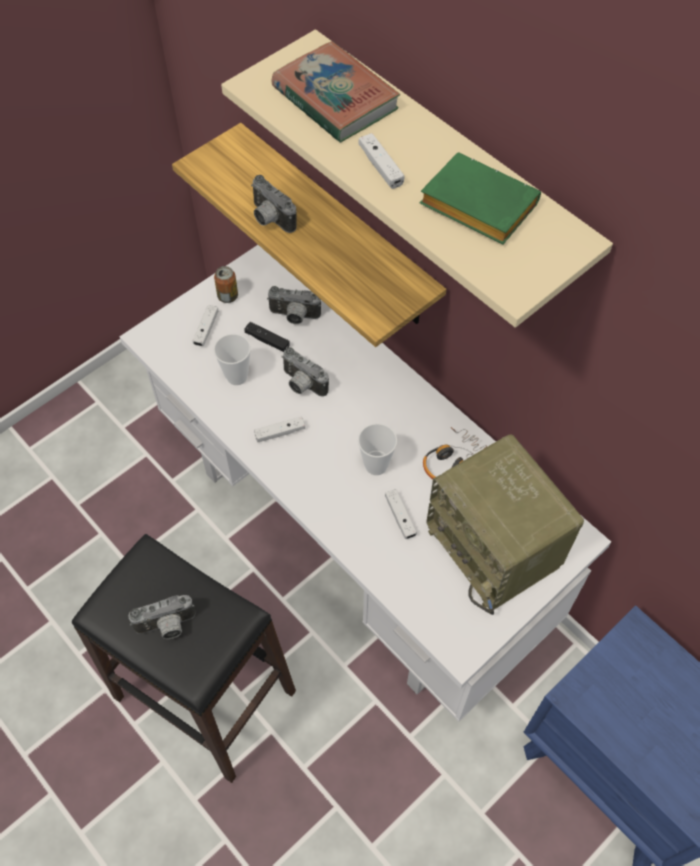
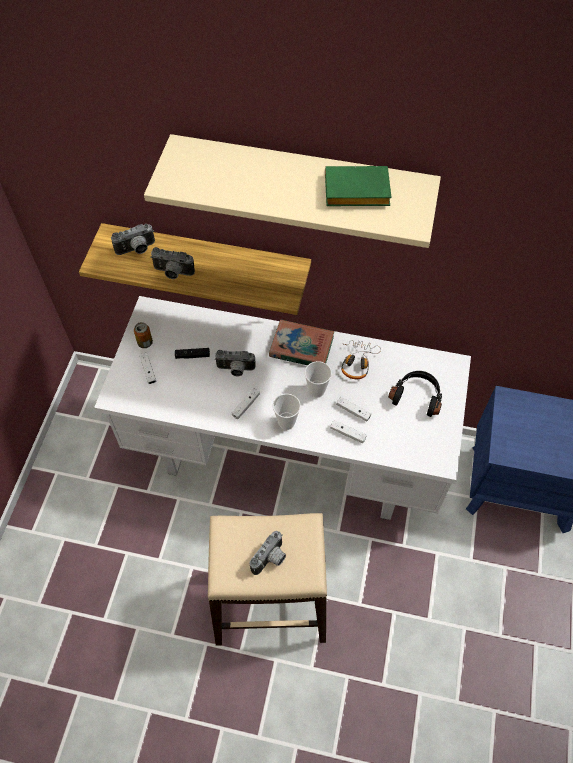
camera: 35 degrees left, 0 degrees up
black stool [72,534,296,783] -> beige stool [208,513,327,646]
cup [214,334,251,385] -> cup moved to [273,394,301,430]
camera [267,286,321,324] -> camera moved to [111,224,155,255]
book [272,41,400,143] -> book moved to [269,320,334,365]
white game controller [358,133,404,189] -> white game controller moved to [330,420,367,443]
radio [426,434,584,615] -> black headphones [388,371,442,417]

